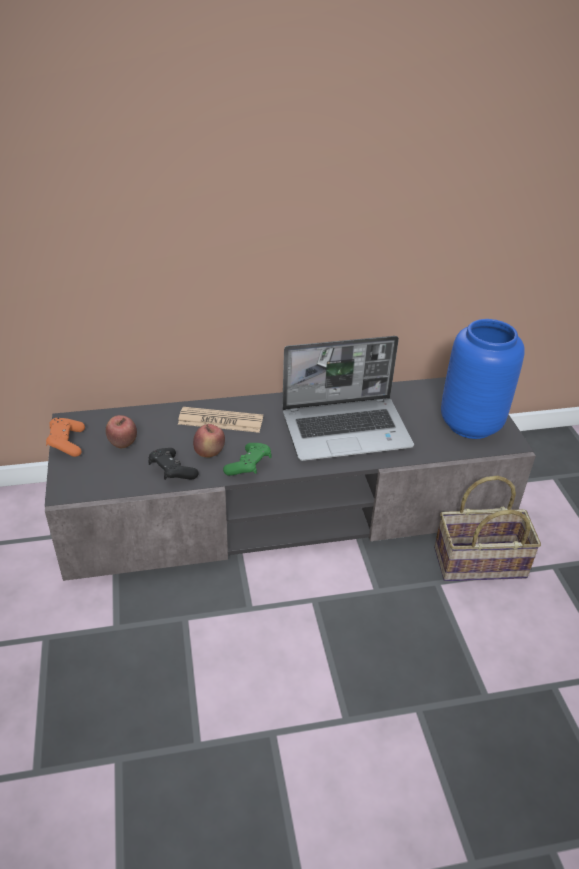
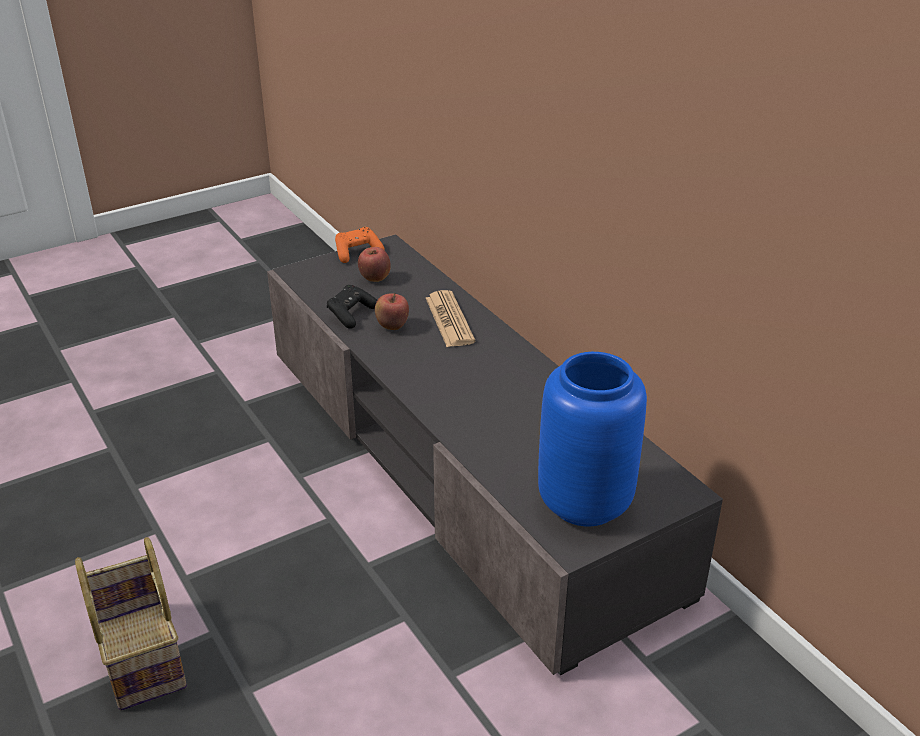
camera: 70 degrees right, 5 degrees down
green game controller [223,443,272,476] -> none
laptop [282,336,414,461] -> none
basket [434,476,541,581] -> basket moved to [75,537,187,711]

